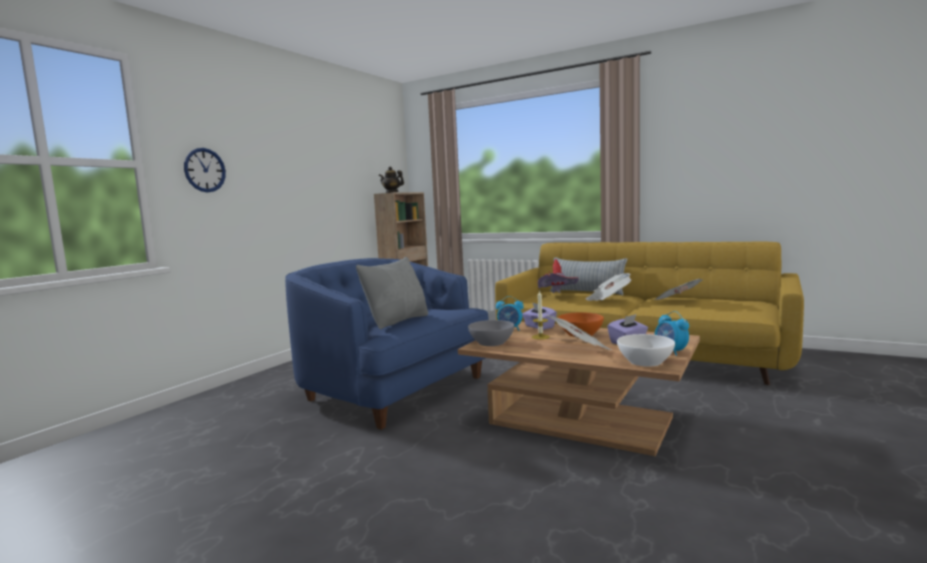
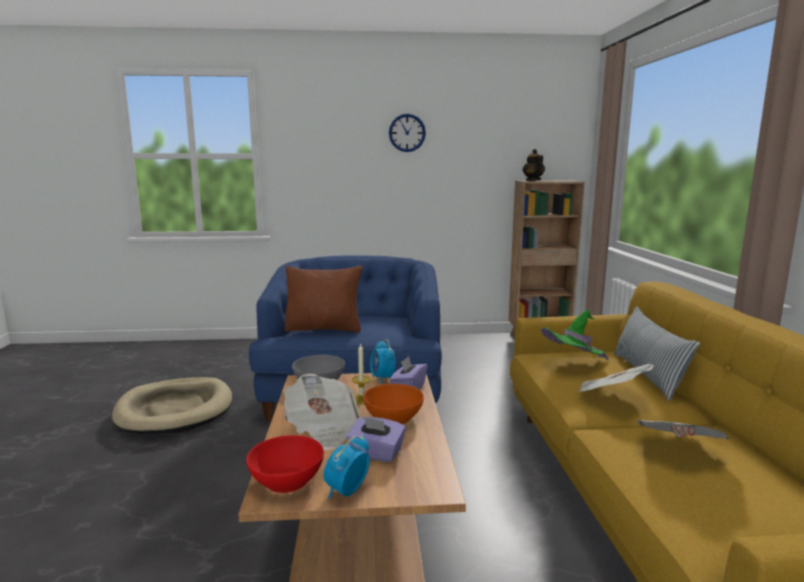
camera: 55 degrees right, 5 degrees up
wall clock [184,148,226,192] -> wall clock moved to [389,114,426,152]
grey pillow [356,257,428,329] -> brown pillow [285,265,363,332]
red hat [538,259,579,293] -> green hat [541,309,609,361]
white bowl [617,334,675,367] -> red bowl [246,435,324,493]
none -> beige dog bed [112,377,232,434]

